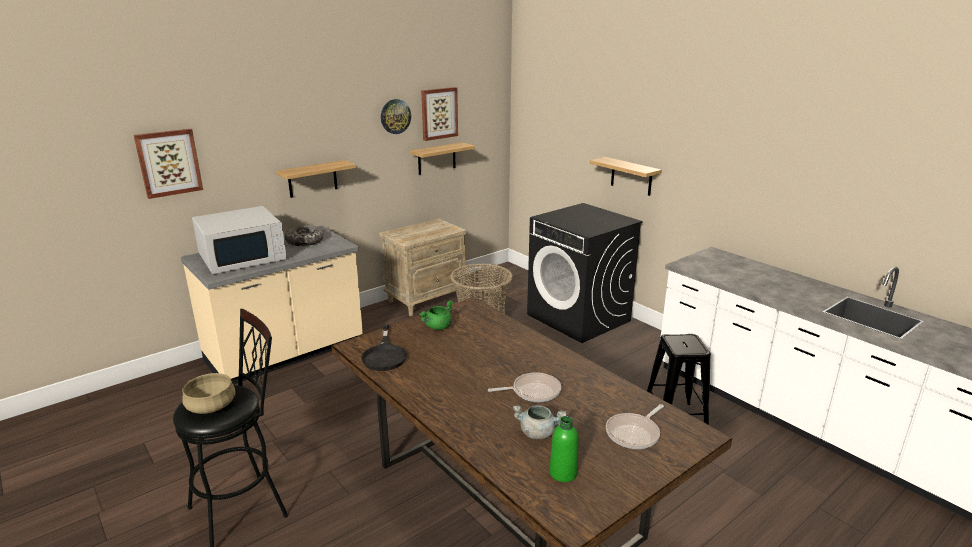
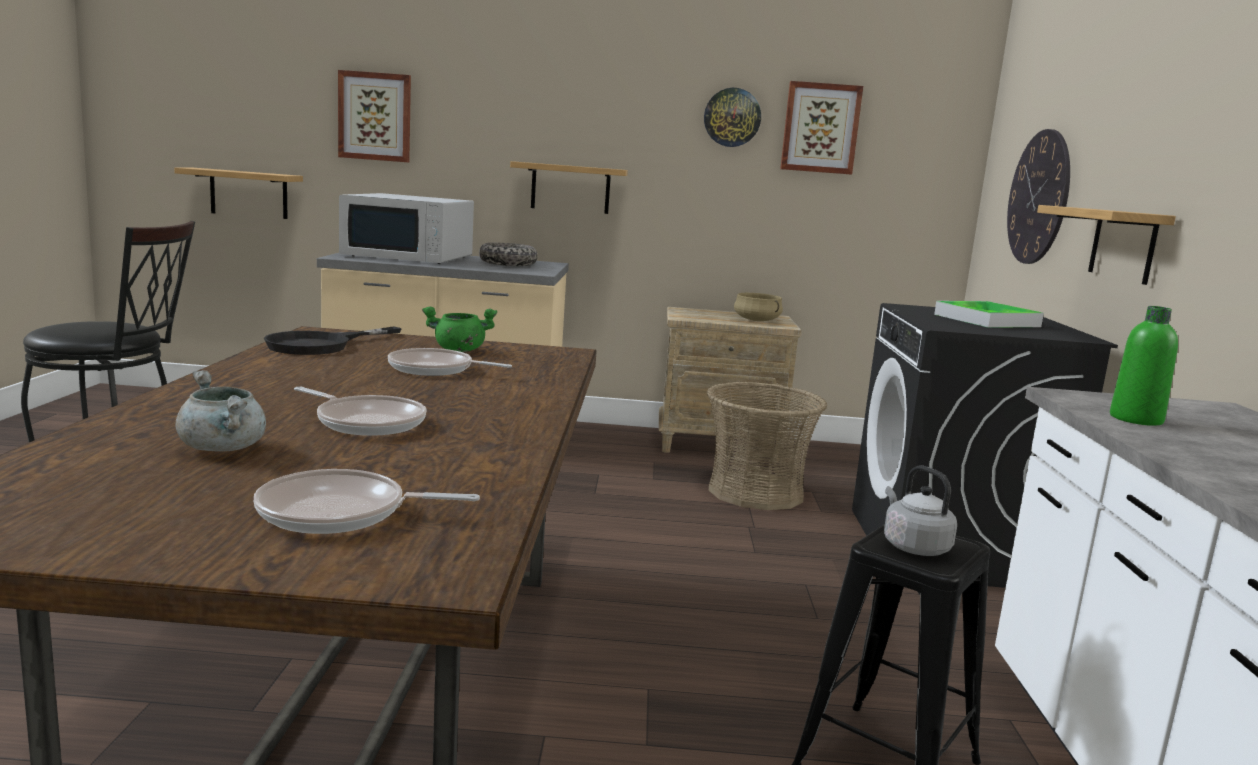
camera: 40 degrees right, 10 degrees down
beige cooking pot [182,373,236,414] -> beige cooking pot moved to [734,293,783,321]
shelf [410,142,475,175] -> shelf moved to [174,167,303,219]
green bottle [549,416,579,482] -> green bottle moved to [1110,306,1178,426]
none -> frying pan [388,348,512,376]
none -> grey kettle [884,465,957,556]
none -> tray [934,301,1044,328]
none -> wall clock [1007,129,1070,264]

